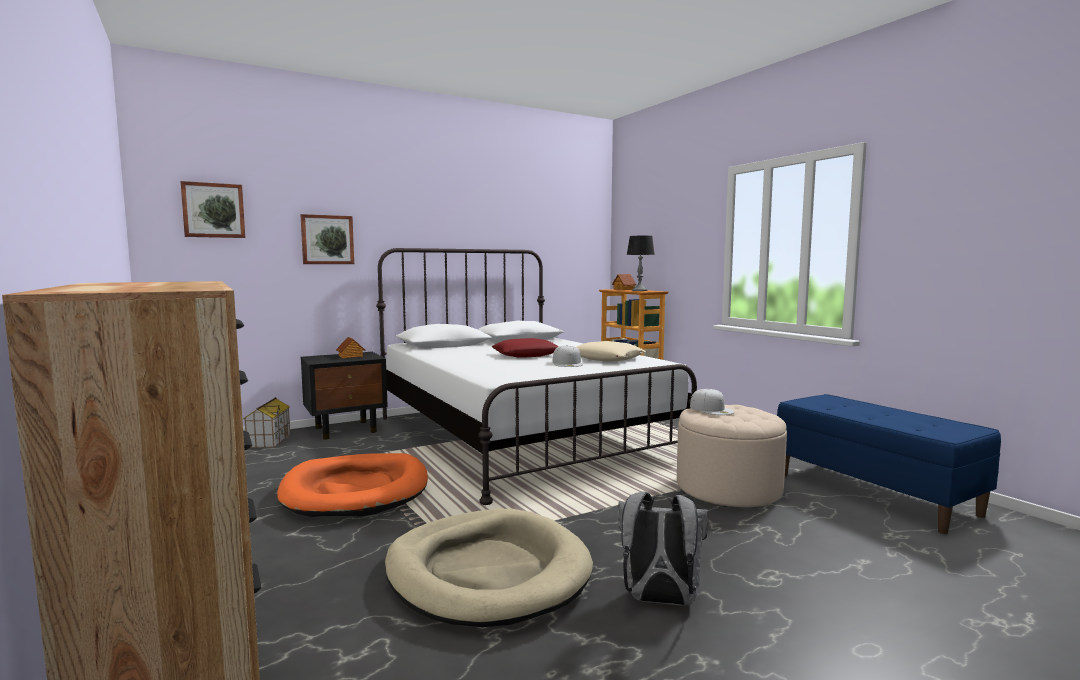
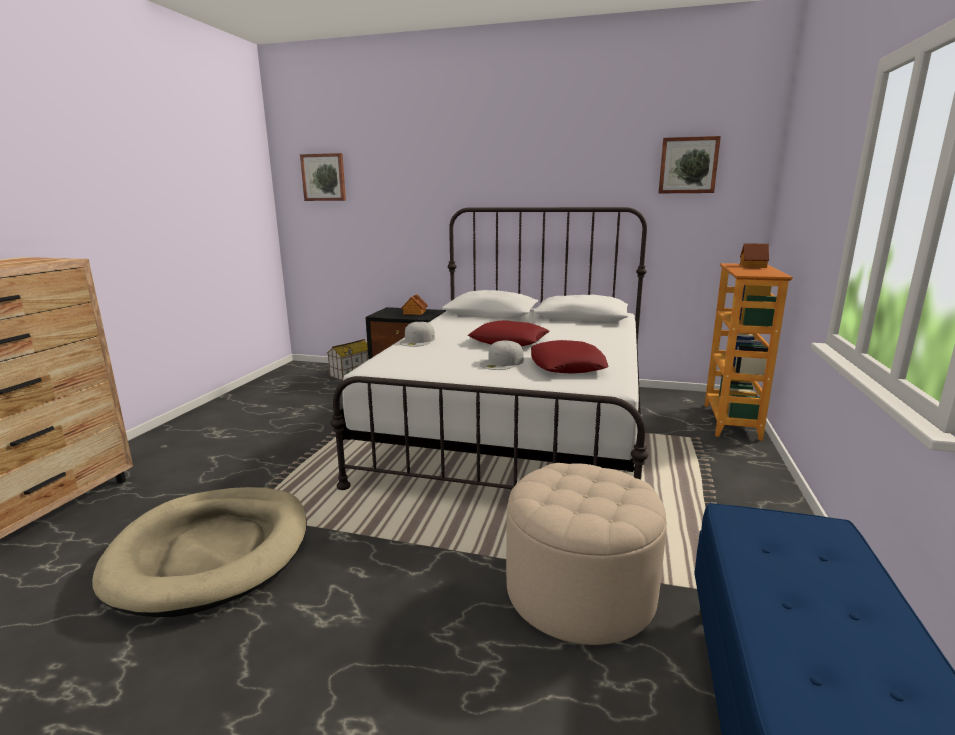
camera: 45 degrees right, 10 degrees up
orange dog bed [277,453,428,517] -> none
picture [300,214,354,264] -> picture moved to [658,136,721,193]
beige pillow [577,341,646,362] -> red pillow [531,340,609,373]
grey backpack [618,491,708,605] -> none
table lamp [627,236,655,291] -> none
white cap [690,389,735,415] -> white cap moved to [400,322,435,347]

